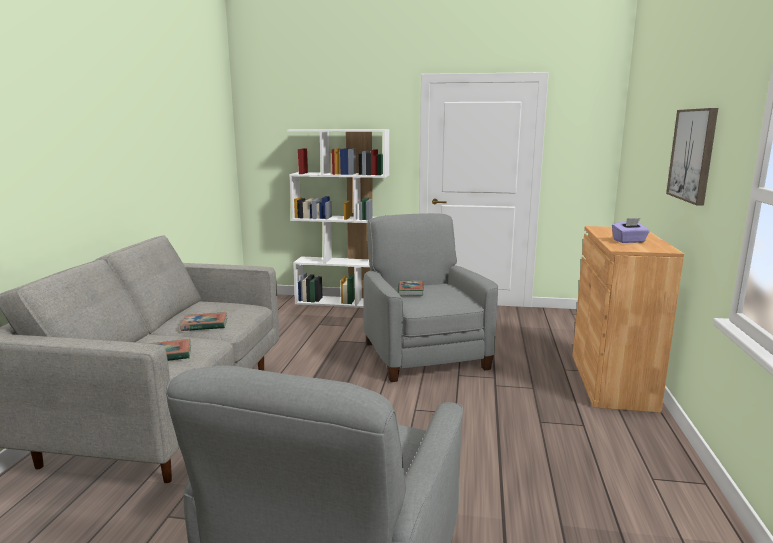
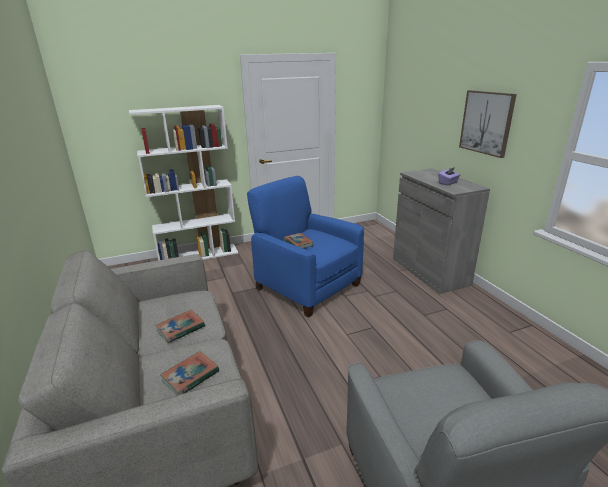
camera: 30 degrees left, 10 degrees up
grey armchair [363,213,498,382] -> blue armchair [247,176,364,317]
brown cabinet [573,226,684,413] -> grey cabinet [393,168,490,294]

